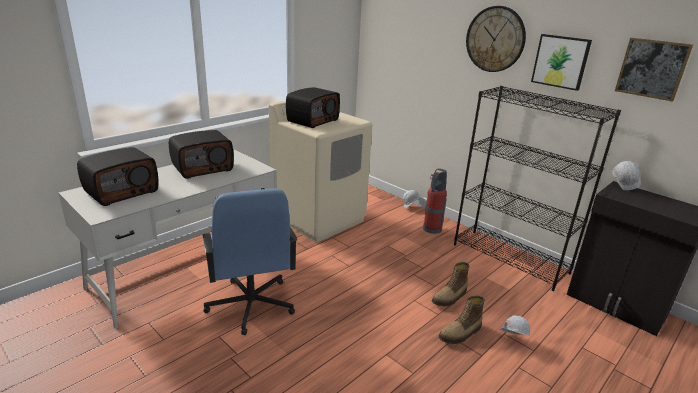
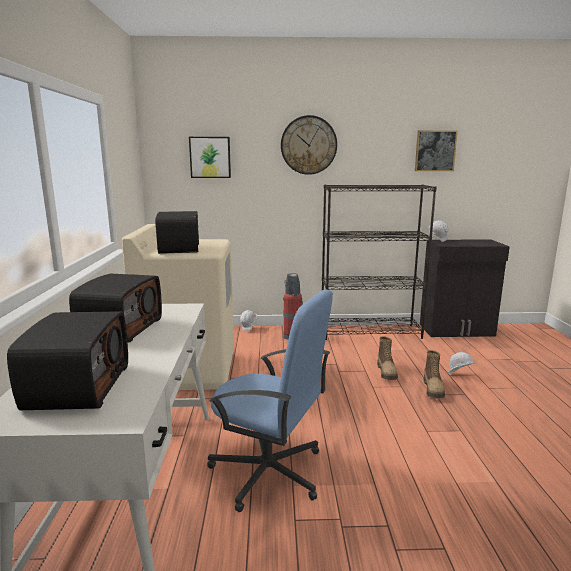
camera: 45 degrees left, 10 degrees down
picture [531,34,592,91] -> picture moved to [189,137,231,178]

